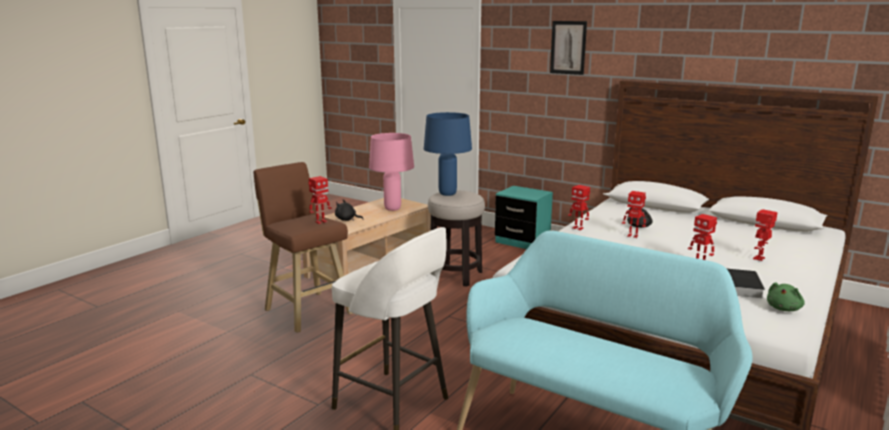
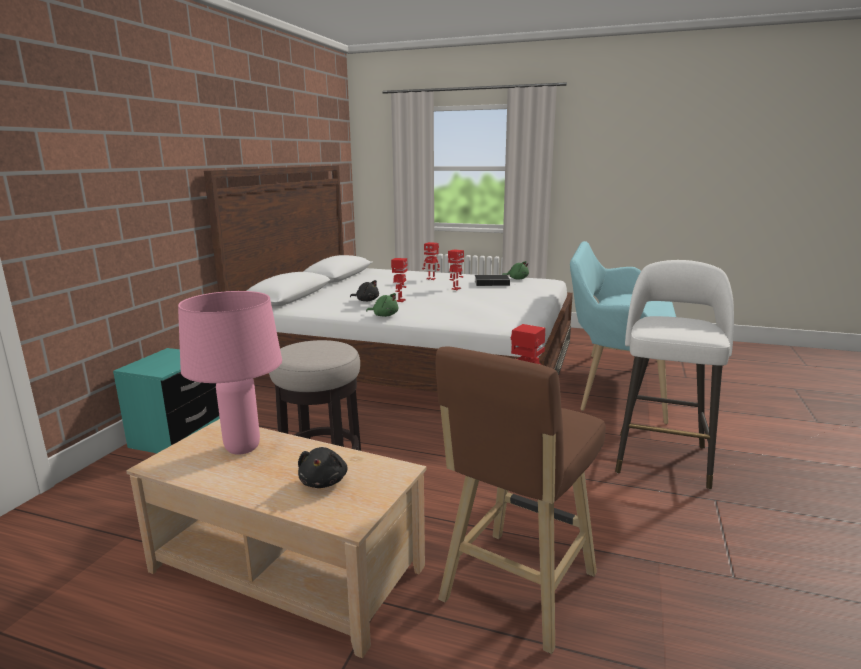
camera: 105 degrees left, 0 degrees up
blue table lamp [424,112,472,196] -> none
picture [550,21,587,75] -> none
toy robot [568,185,590,230] -> green plush toy [366,293,398,317]

